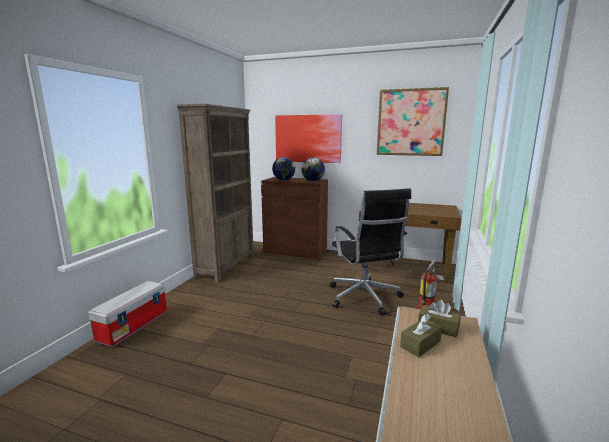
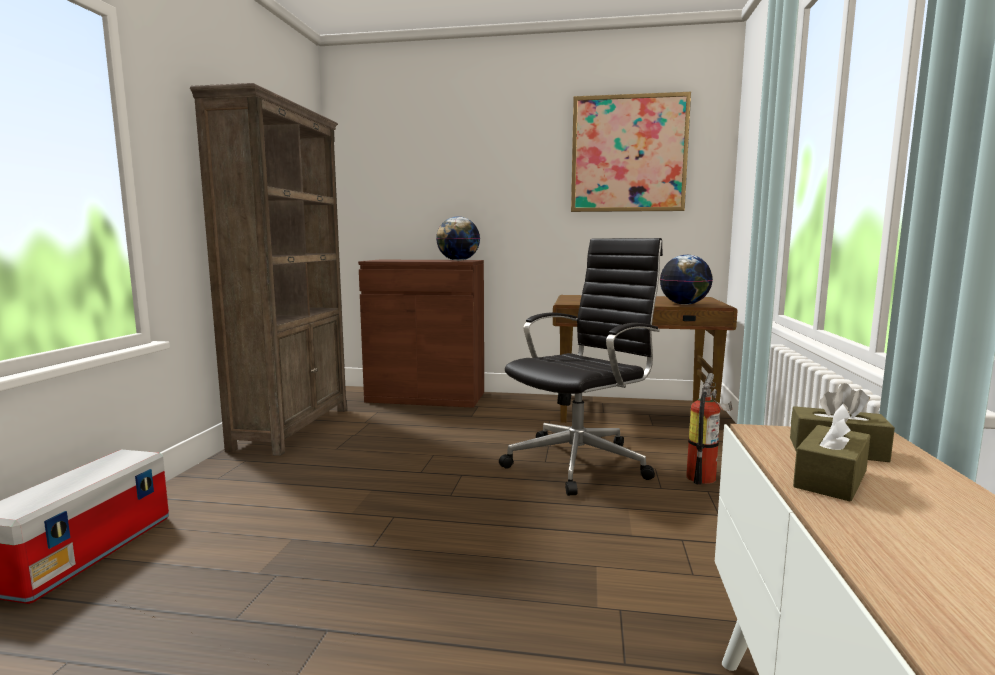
camera: 10 degrees left, 5 degrees down
globe [272,157,295,181] -> globe moved to [660,255,713,305]
picture [275,114,342,163] -> none
black office chair [330,188,411,316] -> black office chair turned 105 degrees counterclockwise [499,238,663,496]

